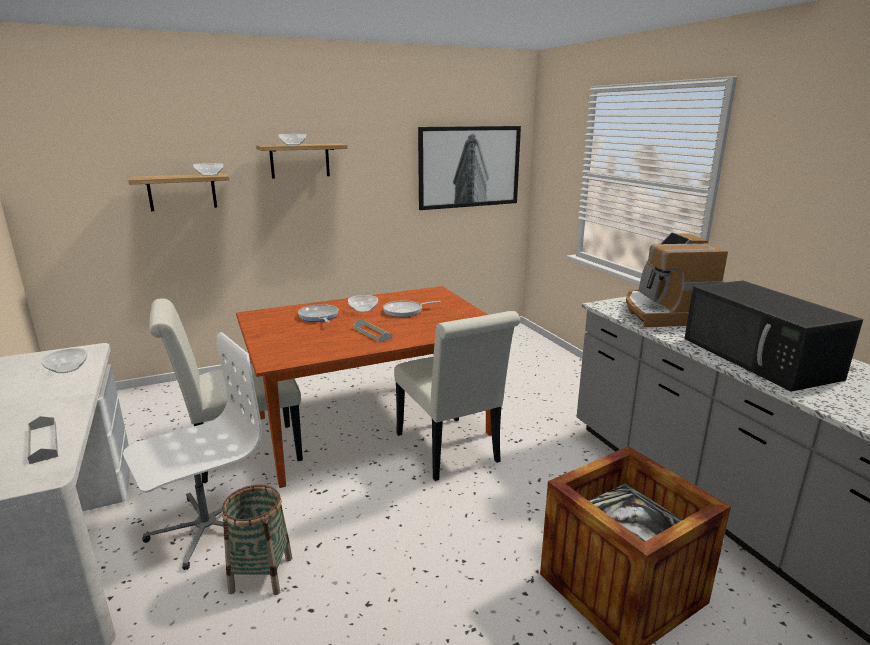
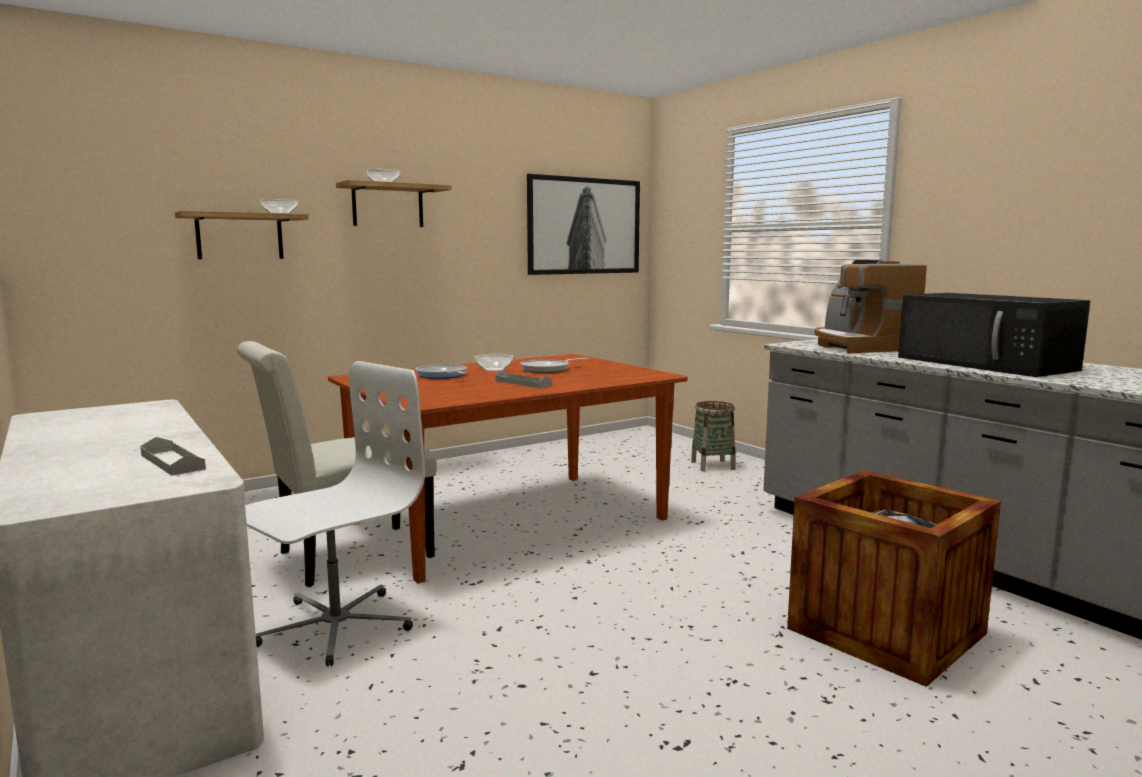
camera: 10 degrees left, 10 degrees down
bowl [40,348,87,373] -> none
basket [222,485,292,595] -> basket moved to [691,401,735,471]
white chair [394,311,520,481] -> none

